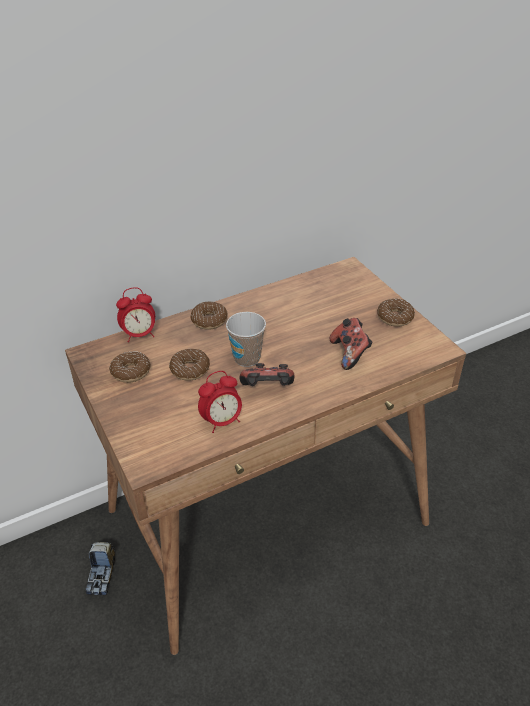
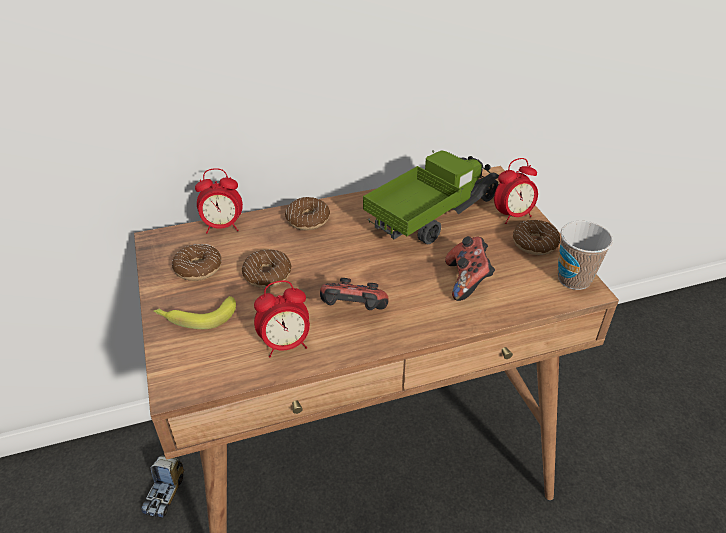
camera: 10 degrees right, 0 degrees up
cup [226,312,266,367] -> cup moved to [558,221,613,290]
none -> banana [154,296,236,329]
none -> toy truck [363,150,499,245]
none -> alarm clock [494,158,538,224]

